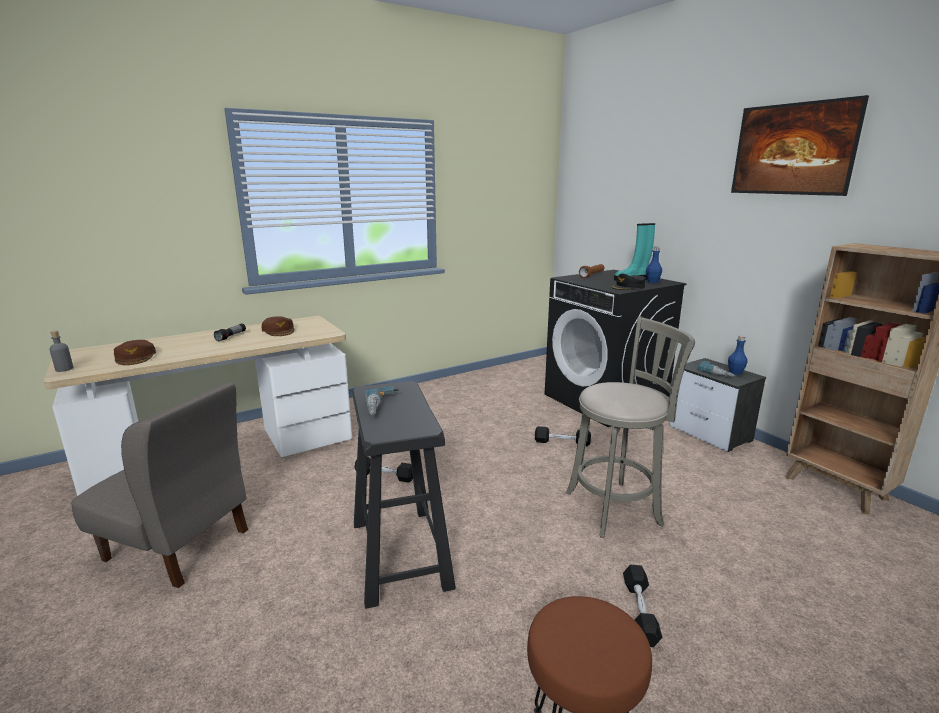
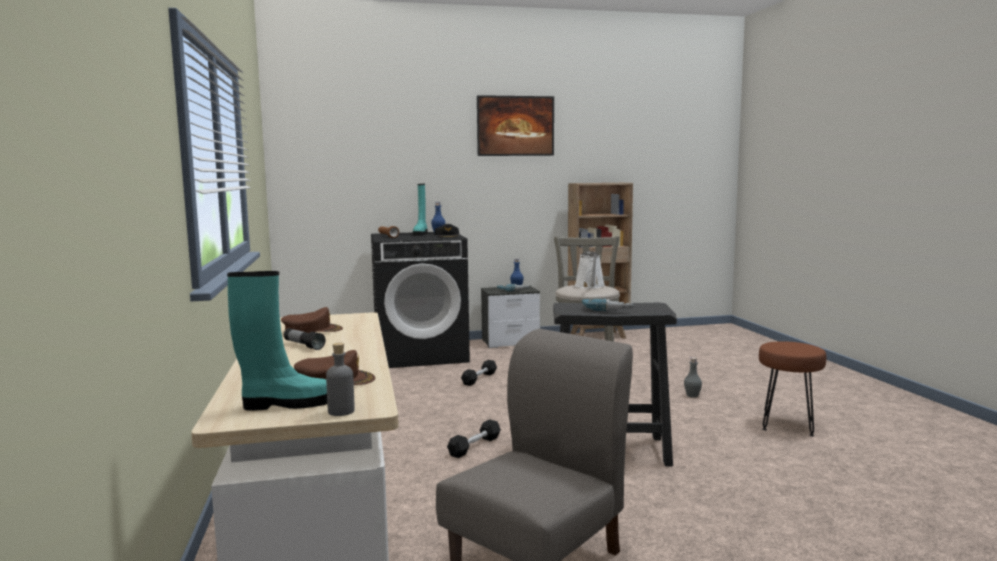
camera: 70 degrees left, 10 degrees down
black dumbbell [623,564,662,647] -> grey bottle [684,357,702,398]
none -> turquoise boot [227,271,327,411]
none -> white watering can [575,251,605,288]

